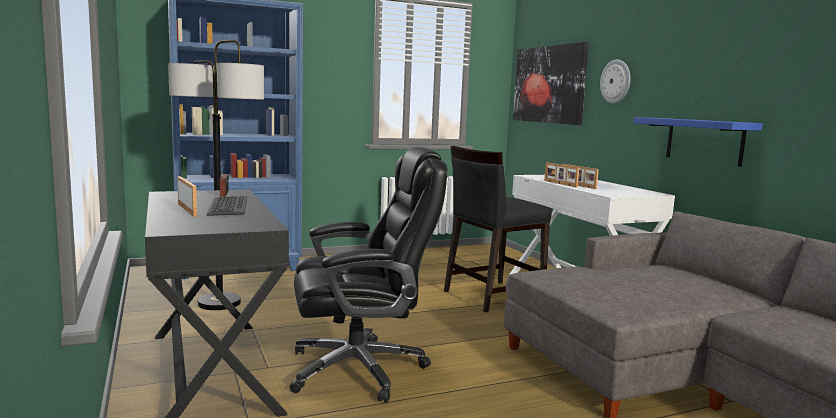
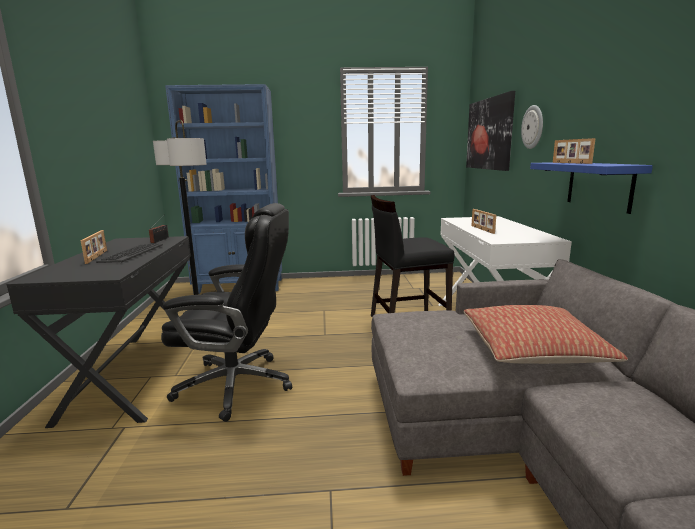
camera: 20 degrees right, 5 degrees up
picture frame [544,162,579,187] -> picture frame moved to [553,138,596,164]
none -> pillow [464,305,628,364]

